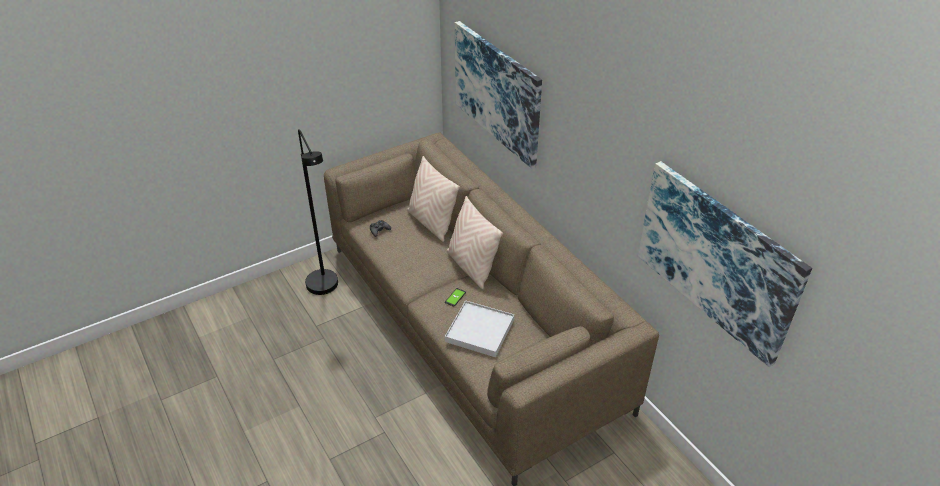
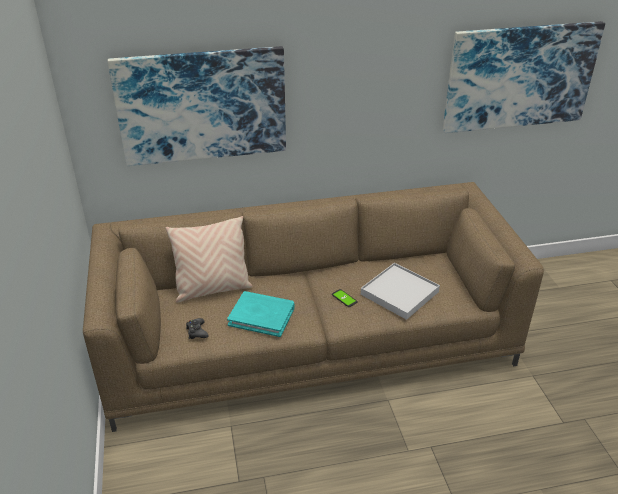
camera: 70 degrees left, 5 degrees down
black floor lamp [298,129,338,295] -> none
beige pillow [447,196,503,289] -> none
none -> turquoise book [227,291,295,337]

